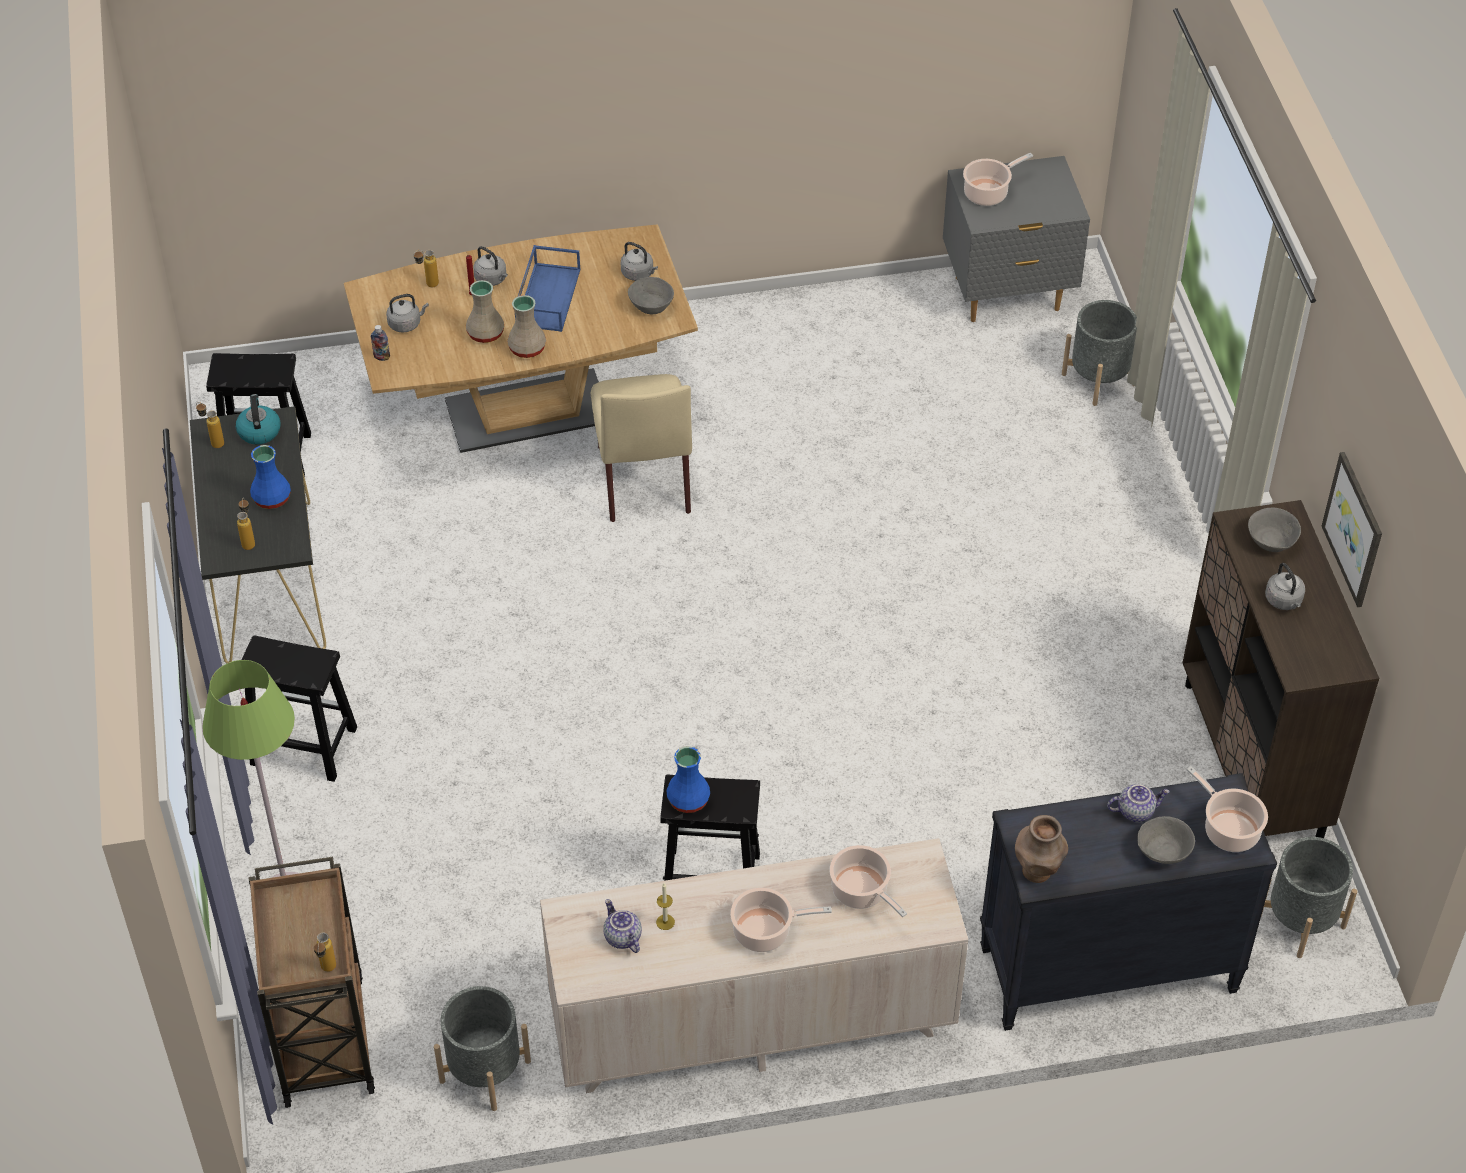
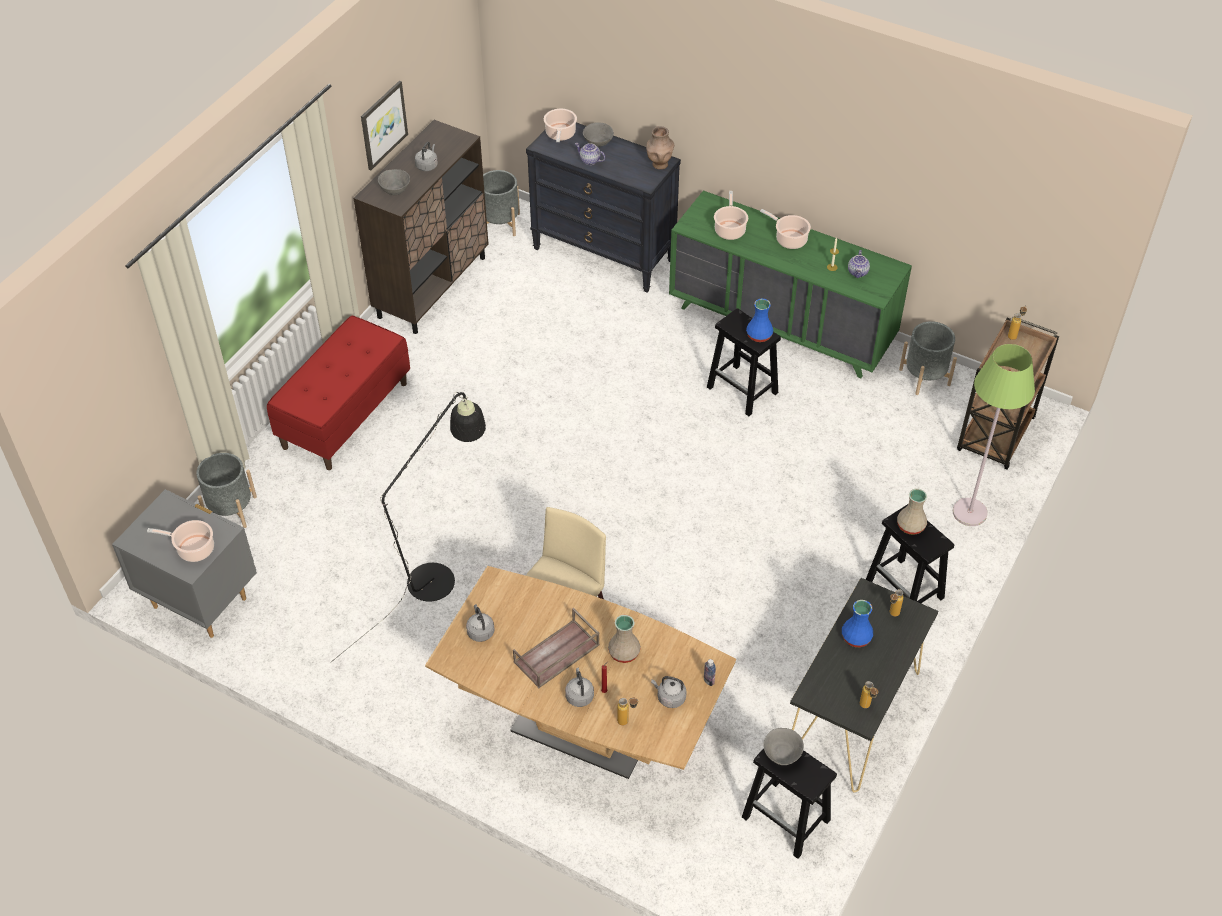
camera: 140 degrees left, 0 degrees up
kettle [236,394,281,445] -> none
beige vase [507,295,546,358] -> beige vase moved to [897,488,927,535]
blue tray [515,245,581,332] -> brown tray [513,608,600,689]
beige dresser [540,838,968,1093] -> green dresser [669,190,912,378]
grey bowl [628,277,674,314] -> grey bowl moved to [763,728,804,765]
none -> red bench [267,316,410,470]
none -> black floor lamp [330,392,486,663]

